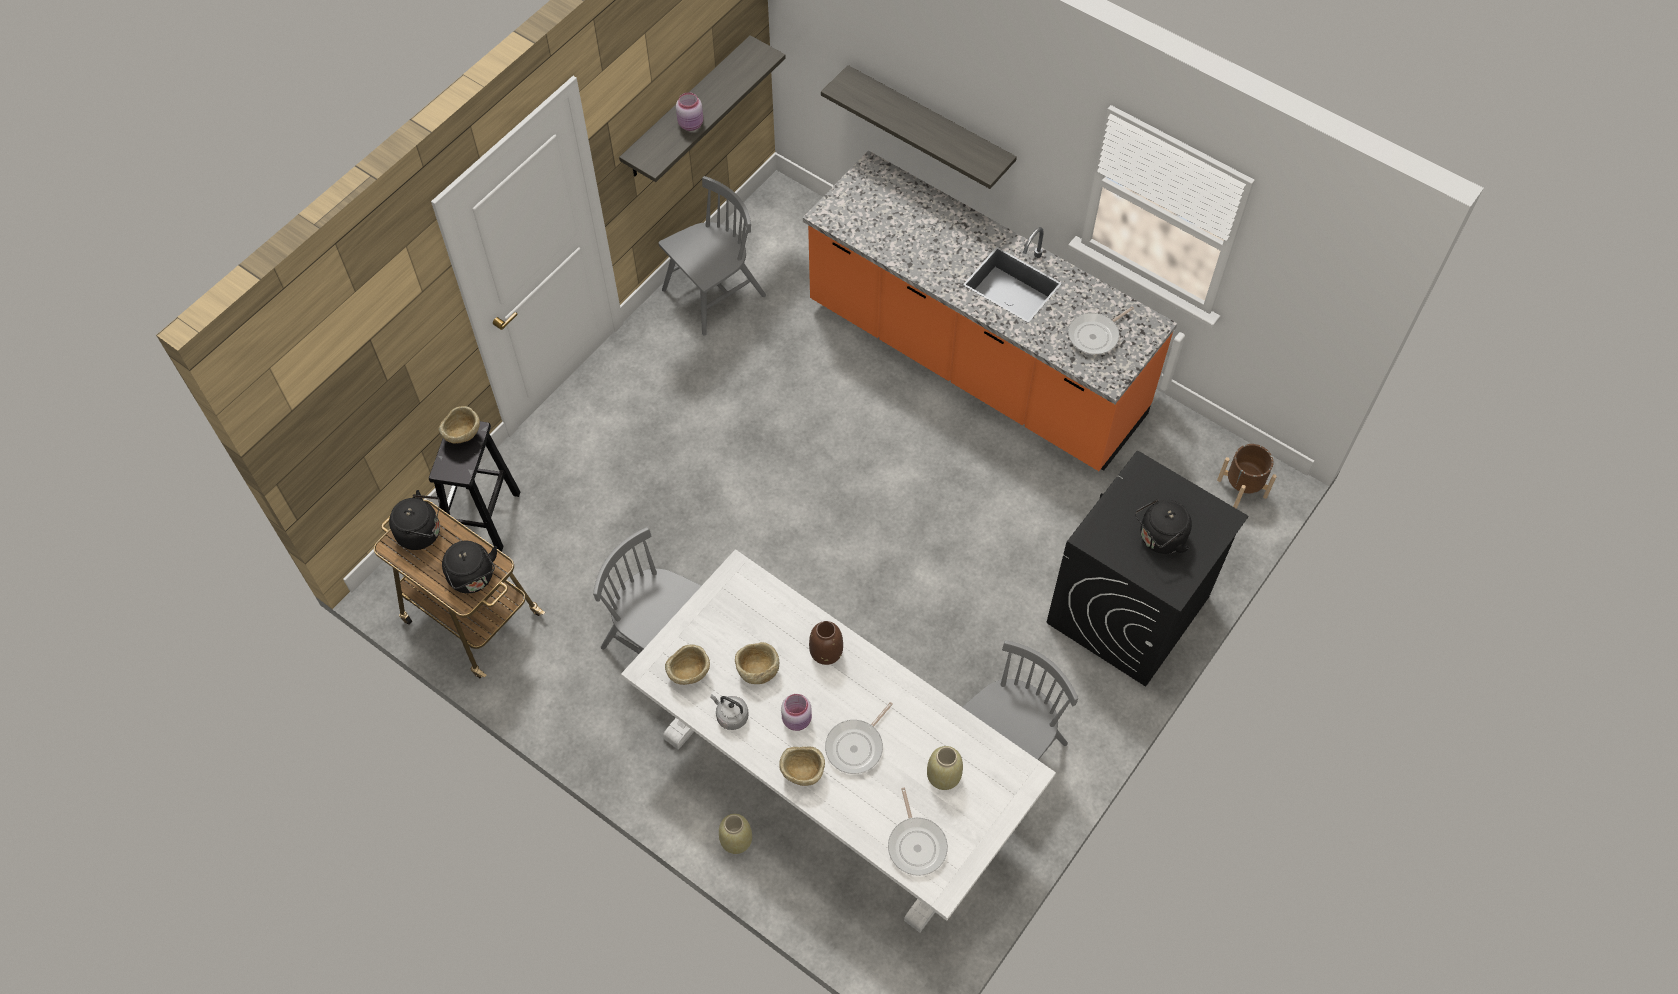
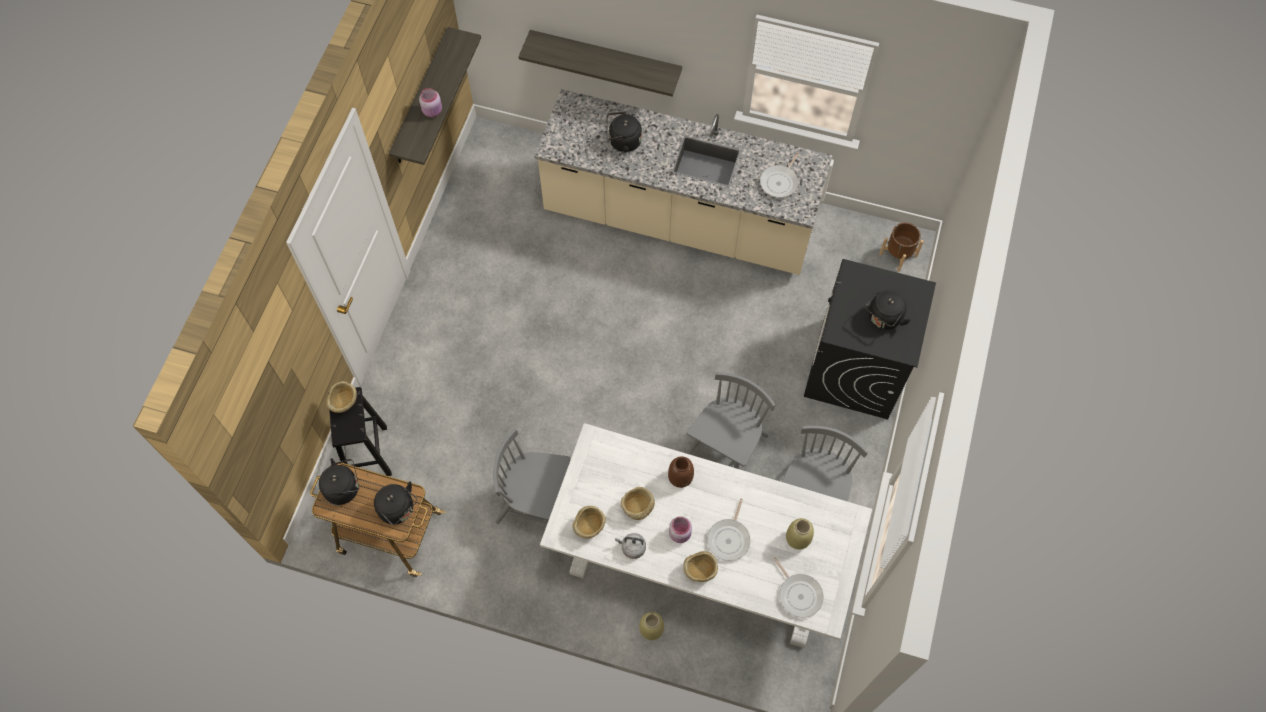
camera: 20 degrees left, 5 degrees up
grey chair [658,176,766,335] -> grey chair moved to [686,372,775,469]
orange counter [803,150,1177,471] -> beige counter [534,89,833,275]
none -> black kettle [607,112,642,153]

